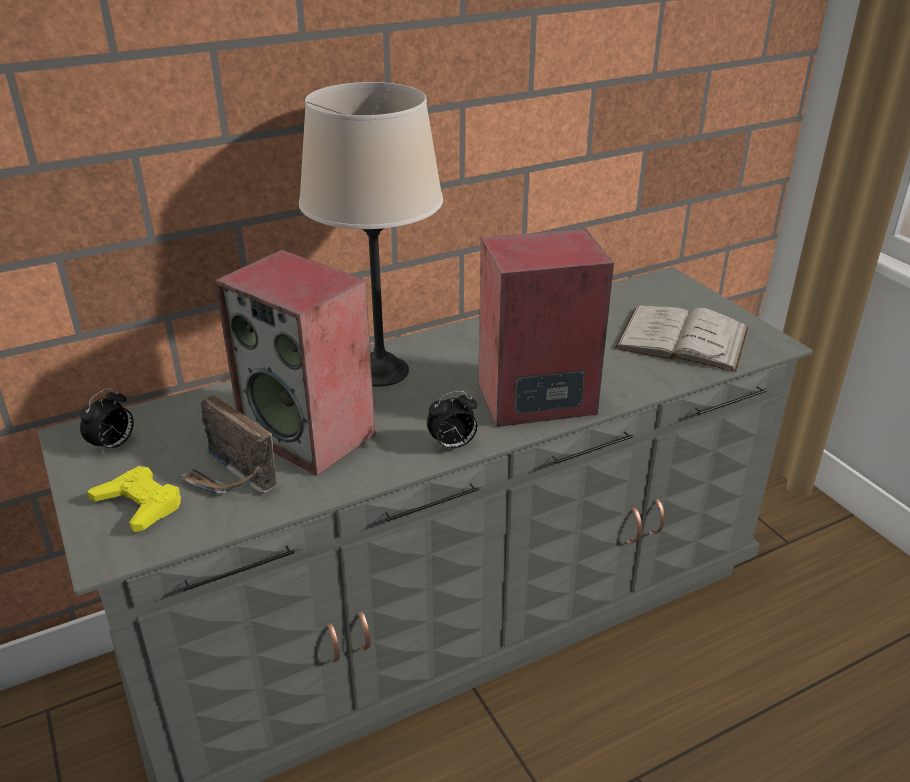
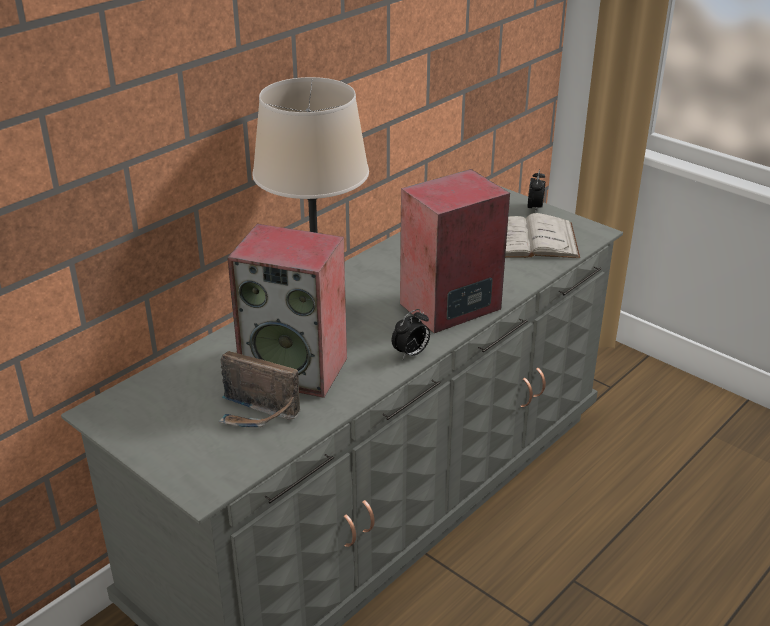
camera: 20 degrees left, 0 degrees up
alarm clock [80,388,134,455] -> alarm clock moved to [528,169,545,213]
yellow game controller [87,466,181,532] -> none

